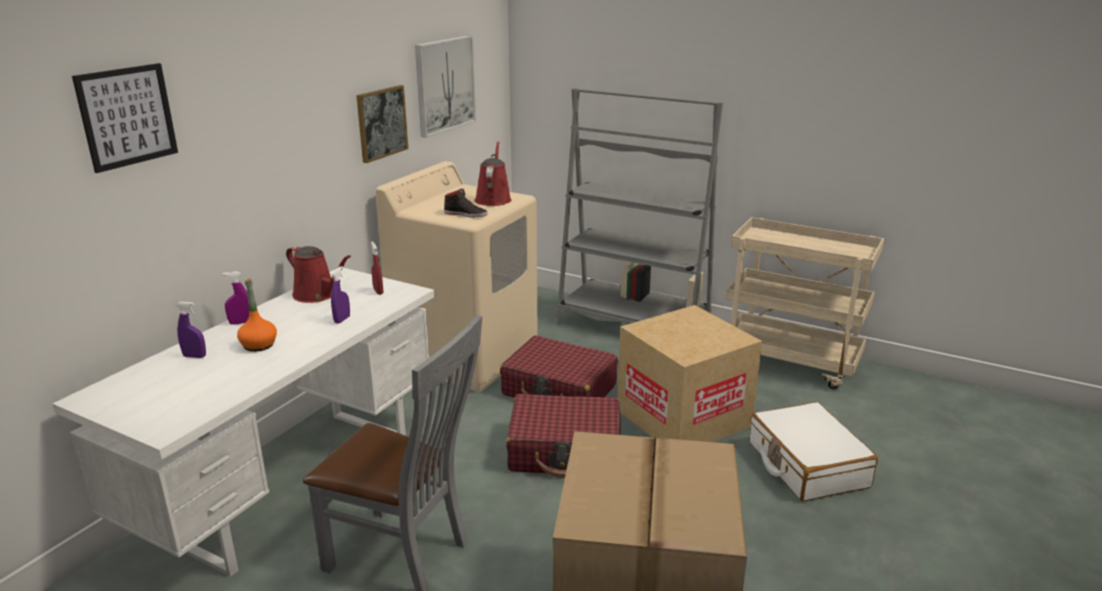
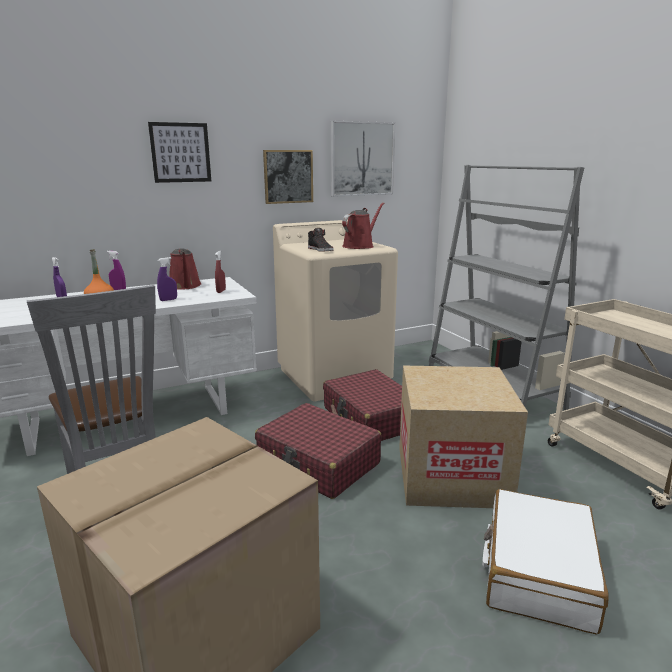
camera: 35 degrees right, 5 degrees down
picture [72,63,178,173] -> picture moved to [148,122,211,183]

